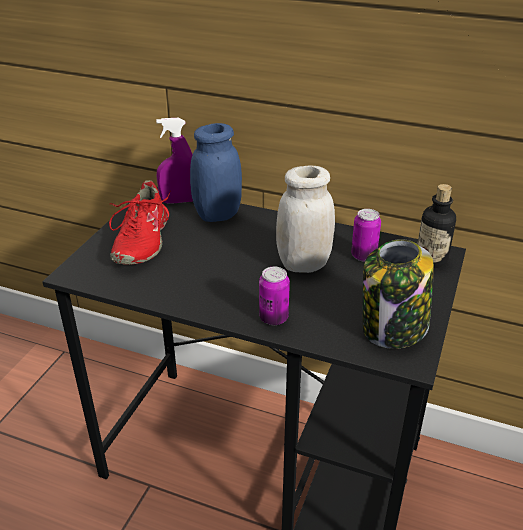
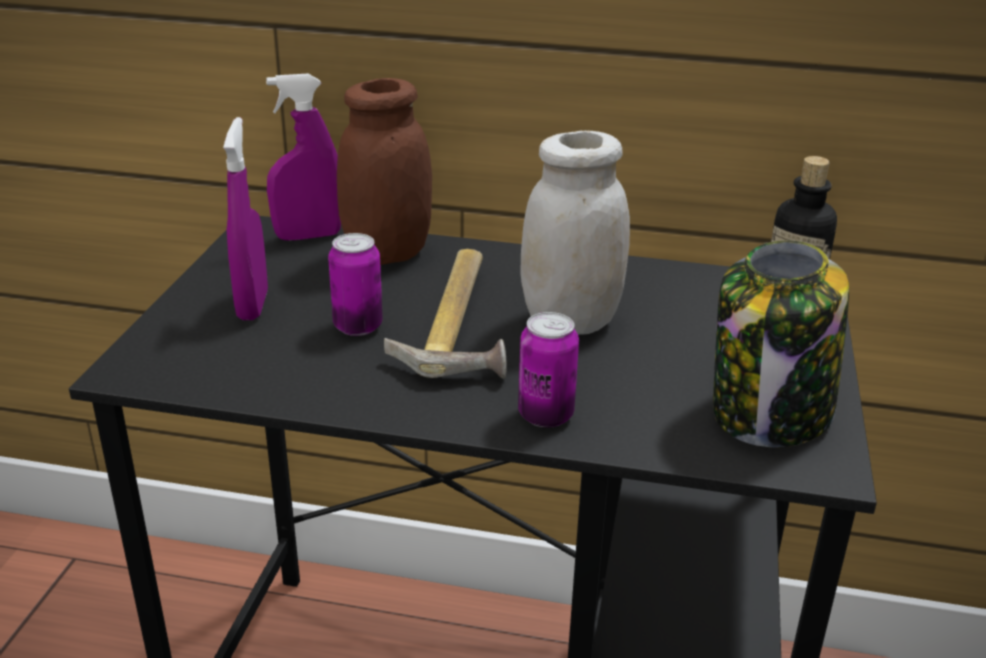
camera: 10 degrees left, 5 degrees down
red shoe [109,180,171,265] -> purple spray bottle [223,117,268,320]
blue jar [190,123,242,222] -> brown jar [337,78,432,265]
can [351,209,381,262] -> can moved to [328,233,383,336]
none -> hammer [384,249,507,379]

